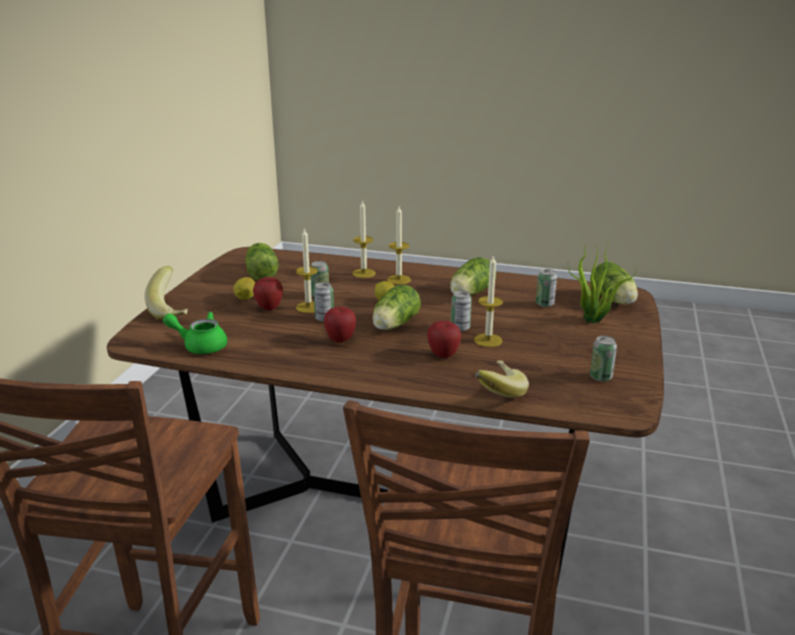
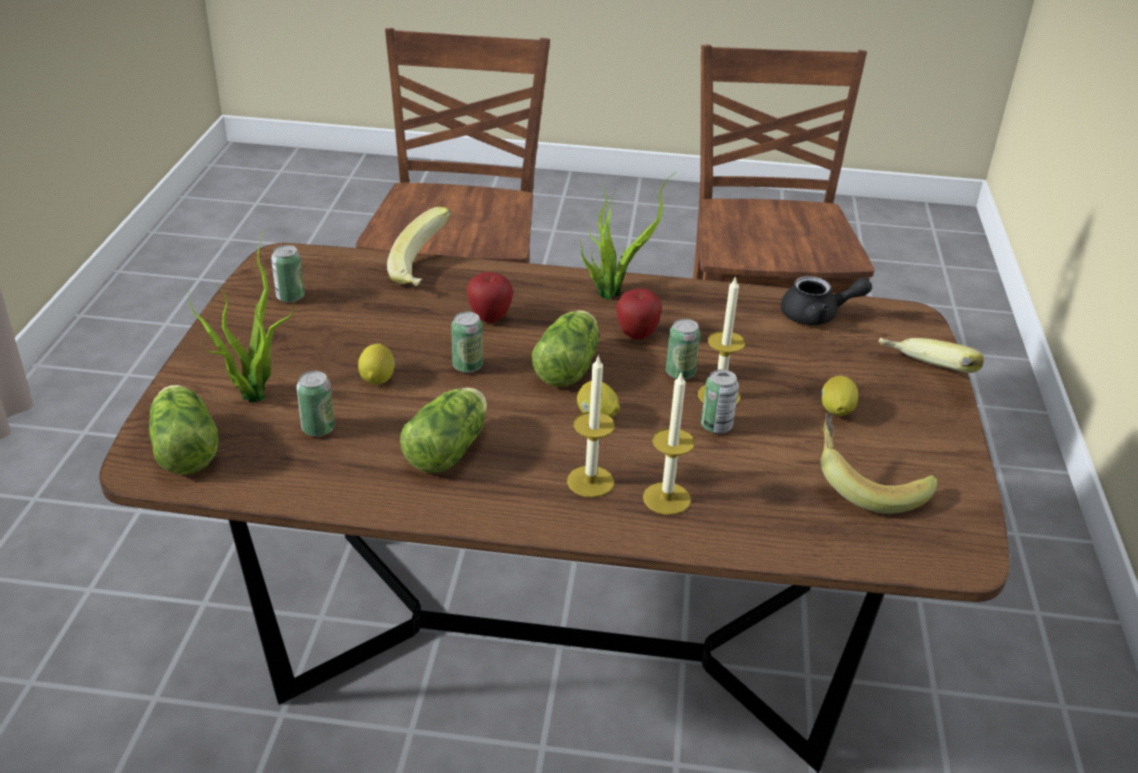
camera: 170 degrees right, 10 degrees up
green teapot [163,312,227,354] -> black teapot [781,276,872,325]
lettuce [245,243,279,280] -> banana [820,413,937,514]
apple [253,277,283,310] -> none
candle [474,255,503,347] -> none
none -> lemon [358,344,395,385]
none -> potted plant [580,172,676,300]

